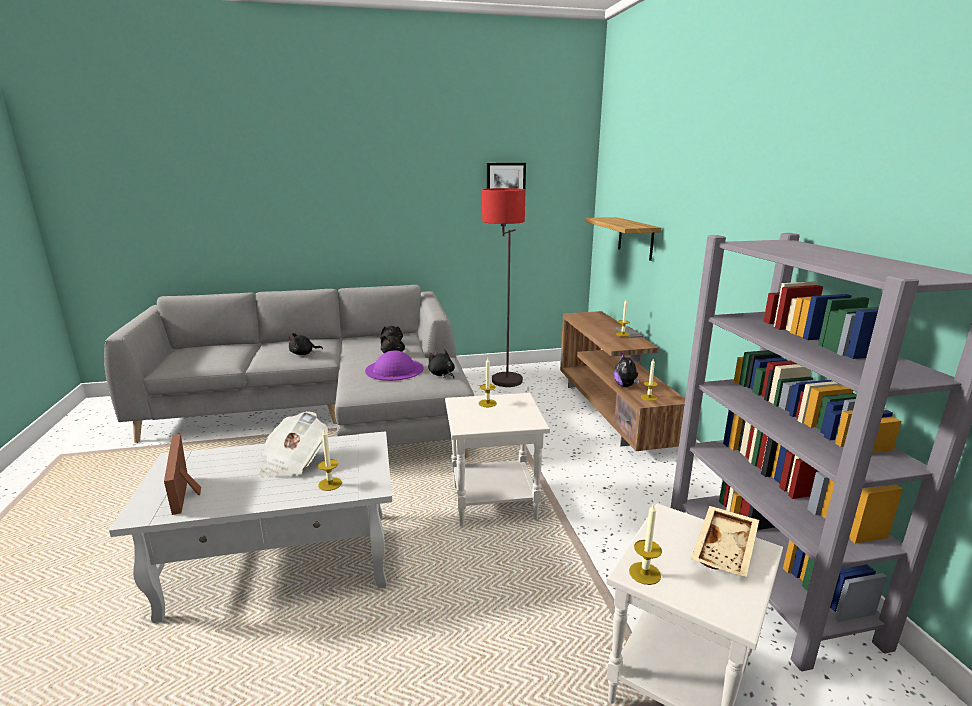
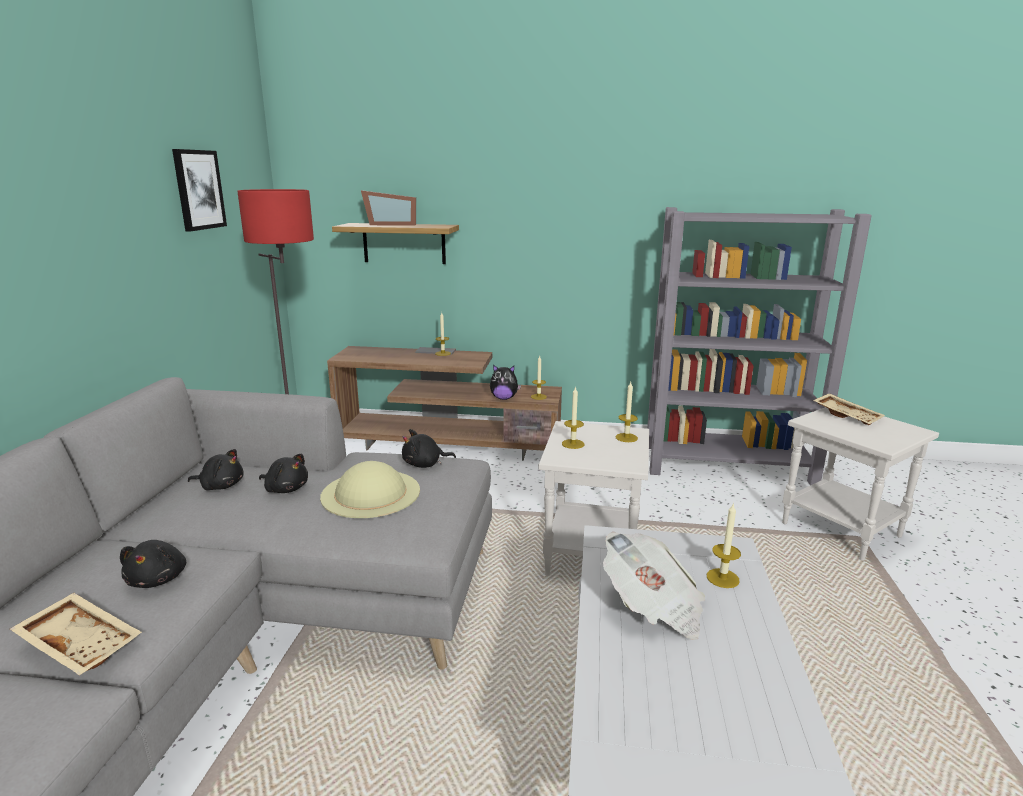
camera: 70 degrees left, 0 degrees up
picture frame [164,434,201,515] -> picture frame moved to [361,190,416,225]
purple hat [365,351,424,381] -> beige hat [320,461,420,518]
candle [629,503,662,585] -> candle moved to [616,382,638,442]
none -> beige tray [10,593,142,676]

